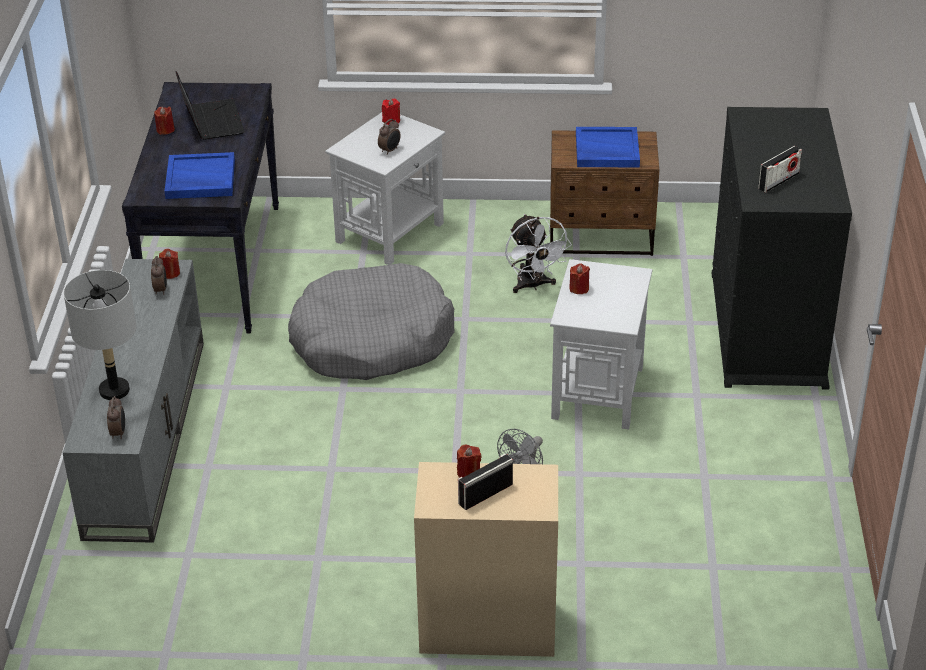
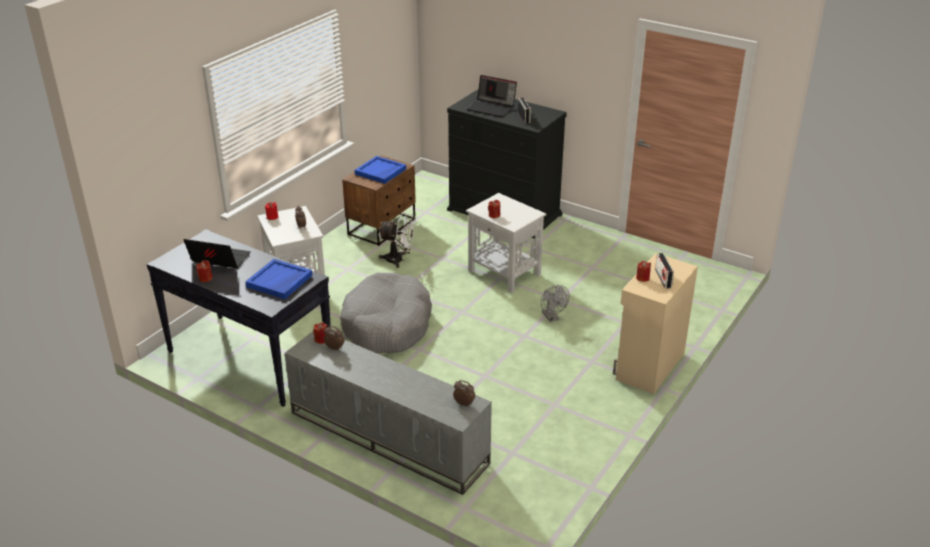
camera: 60 degrees left, 5 degrees down
grey table lamp [64,270,137,400] -> none
none -> laptop [467,75,517,117]

